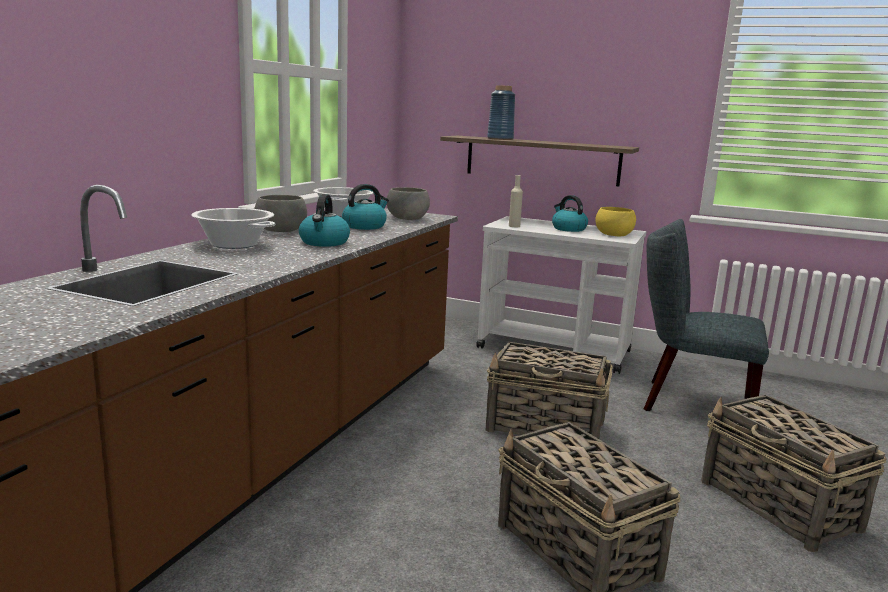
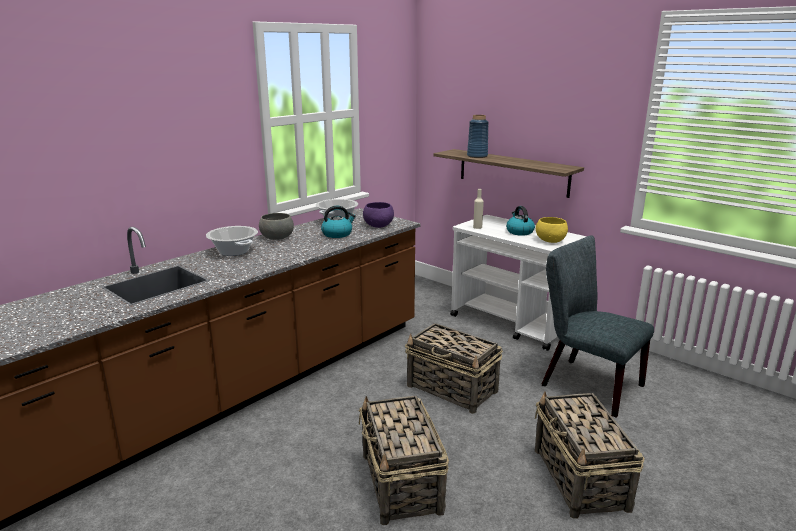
camera: 20 degrees right, 5 degrees up
kettle [299,194,350,247] -> none
grey bowl [387,187,430,220] -> purple bowl [363,202,394,228]

